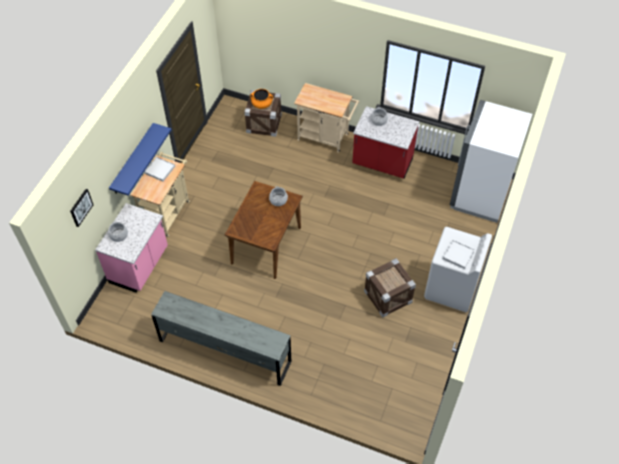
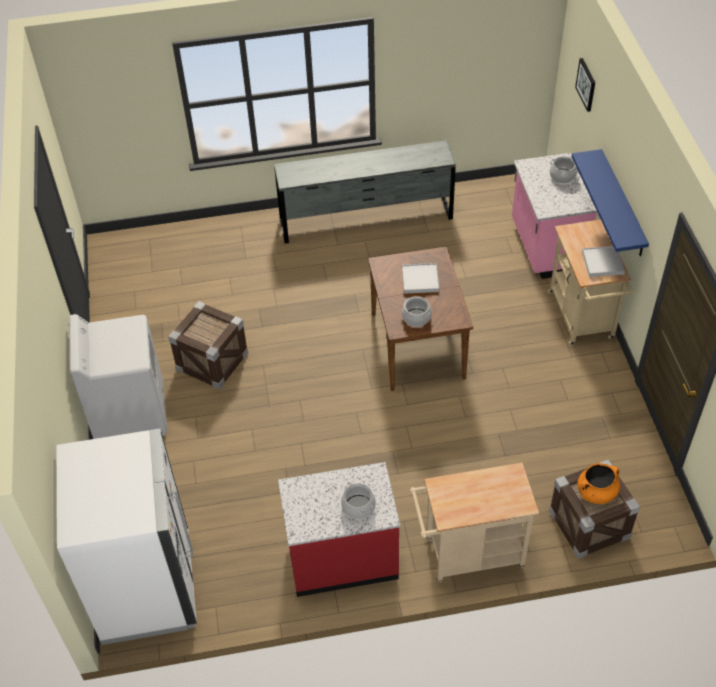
camera: 150 degrees right, 5 degrees down
white tray [443,240,475,269] -> white tray moved to [402,263,439,294]

